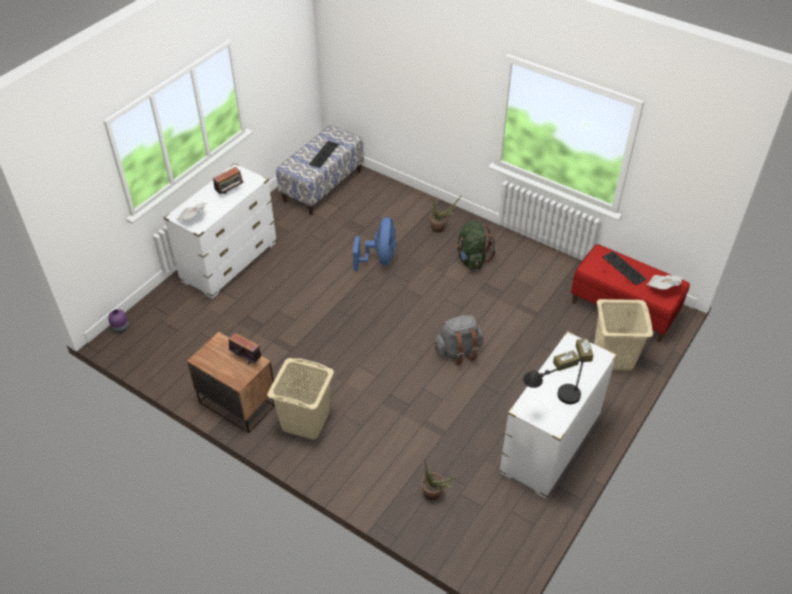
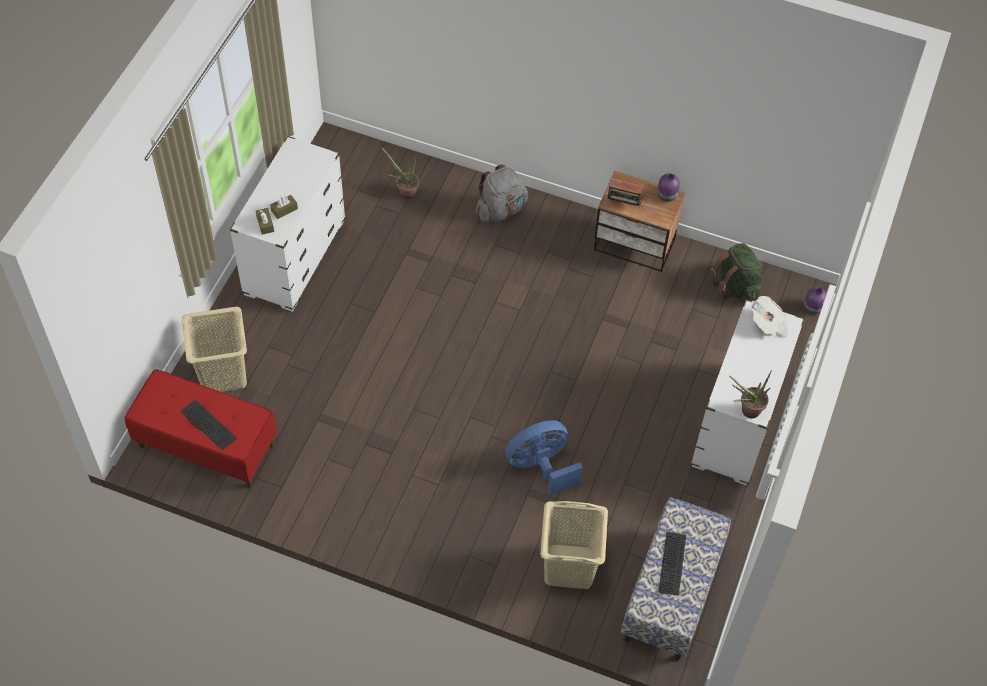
camera: 165 degrees right, 10 degrees up
radio [213,167,245,194] -> none
beige laundry basket [267,358,334,440] -> beige laundry basket moved to [540,501,608,589]
blue fan [353,217,396,271] -> blue fan turned 75 degrees clockwise [505,420,583,495]
potted plant [430,195,462,233] -> potted plant moved to [730,372,771,418]
grey backpack [435,315,483,365] -> grey backpack moved to [475,164,528,222]
green backpack [455,221,496,270] -> green backpack moved to [710,243,762,303]
black table lamp [523,358,584,404] -> none
newspaper [646,275,683,289] -> none
none -> purple vase [657,173,680,202]

